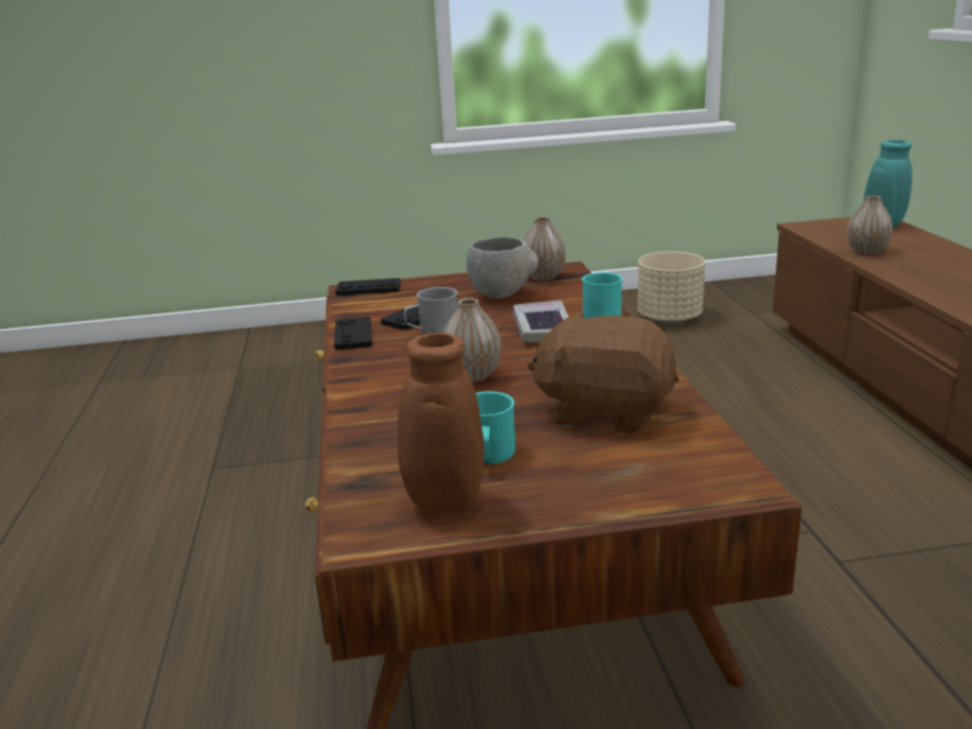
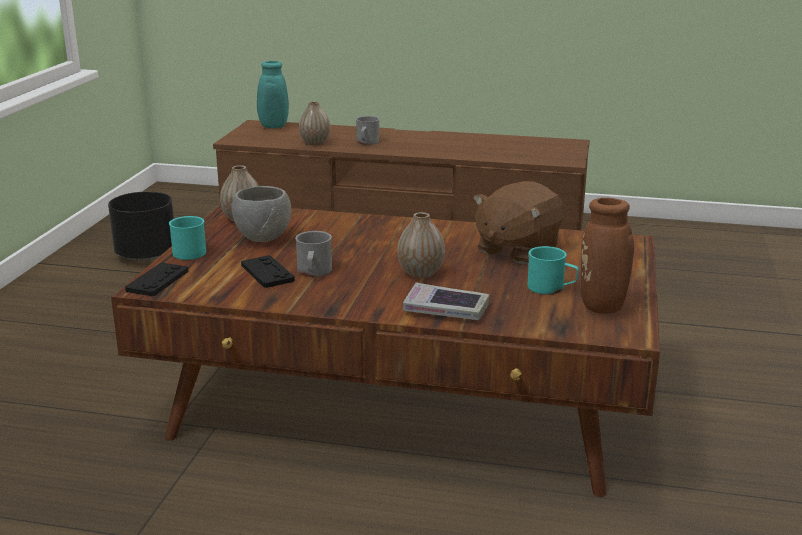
camera: 70 degrees left, 0 degrees up
black game controller [334,317,372,350] -> none
book [513,301,569,342] -> book moved to [403,283,489,320]
turquoise mug [582,272,622,318] -> turquoise mug moved to [169,216,206,260]
beige planter [638,251,705,324] -> black planter [108,192,174,261]
none -> grey mug [356,116,380,145]

